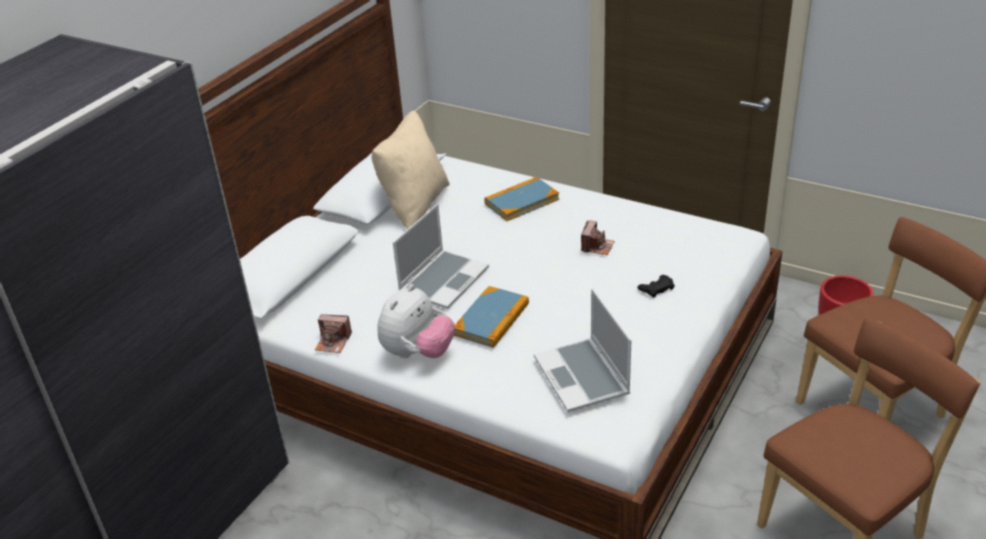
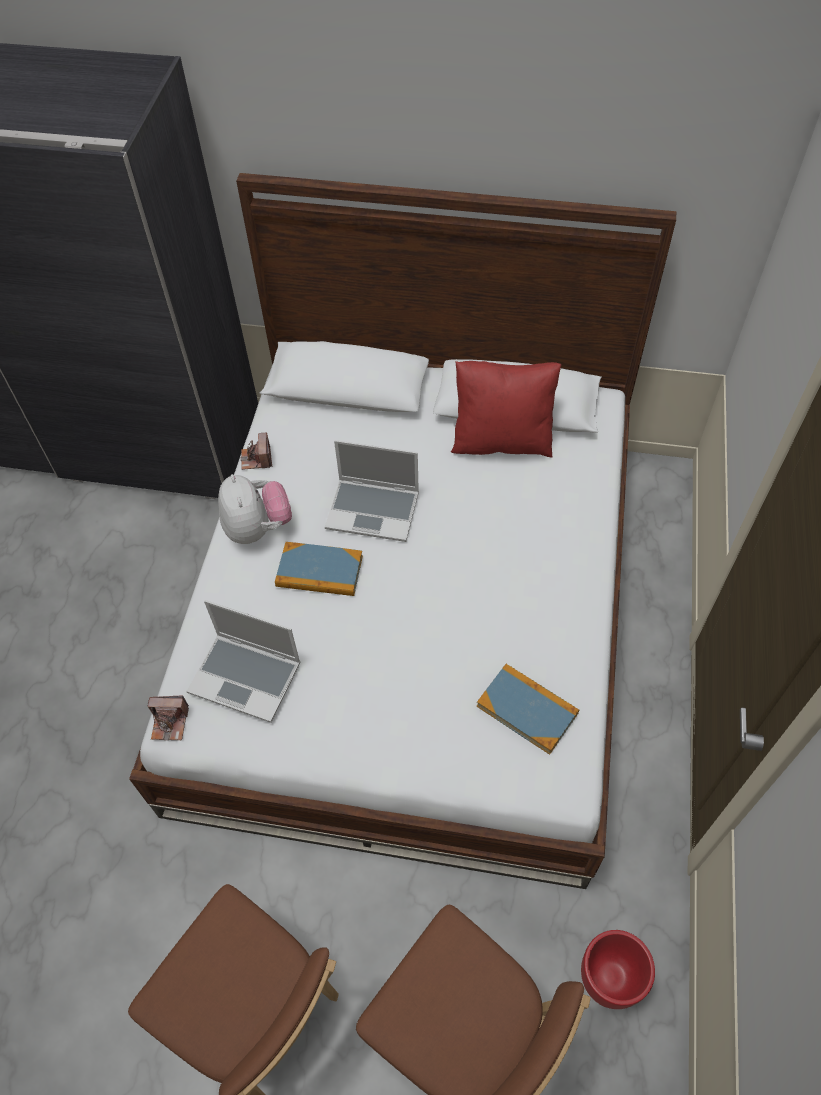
camera: 70 degrees right, 20 degrees up
beige pillow [372,110,449,229] -> red pillow [451,361,562,458]
plush toy [377,284,455,358] -> plush toy turned 120 degrees counterclockwise [218,474,292,544]
book [484,177,559,221] -> book moved to [476,664,579,755]
laptop [534,288,631,412] -> laptop turned 120 degrees counterclockwise [186,600,301,723]
camera [581,220,615,255] -> camera moved to [148,695,189,740]
black game controller [637,275,675,298] -> none

